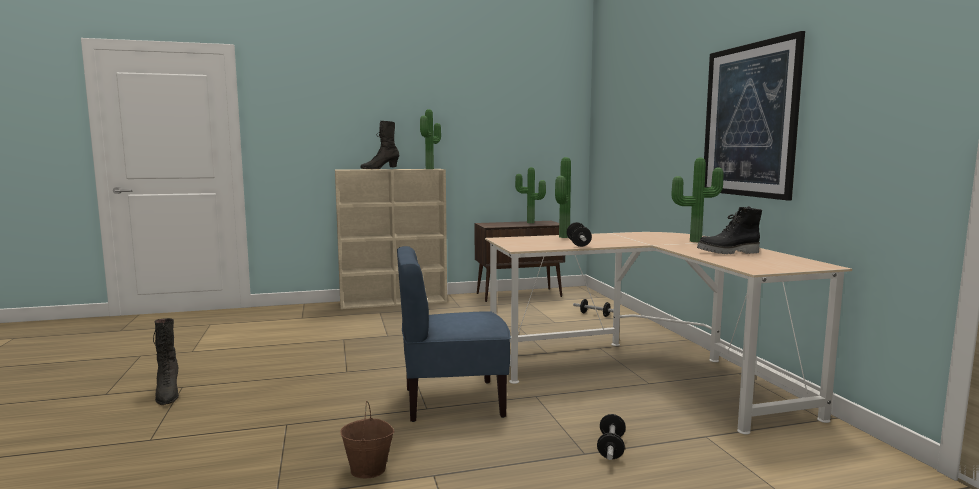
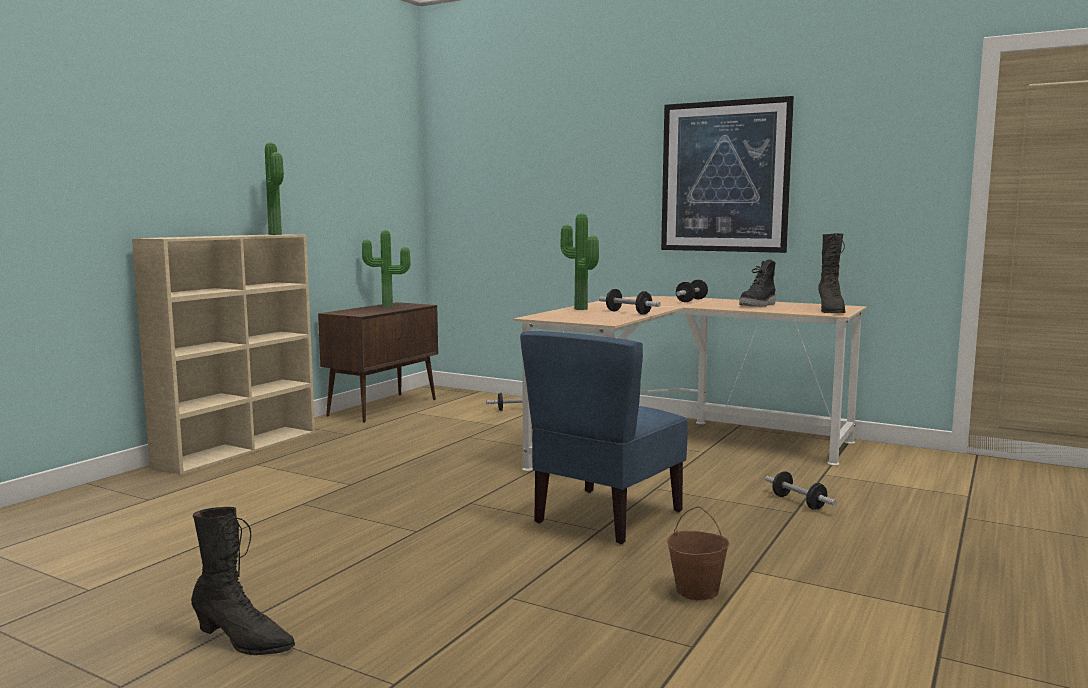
camera: 45 degrees left, 0 degrees up
black boot [360,121,400,169] -> black boot moved to [818,233,845,313]
potted plant [671,157,723,242] -> dumbbell [676,280,708,302]

